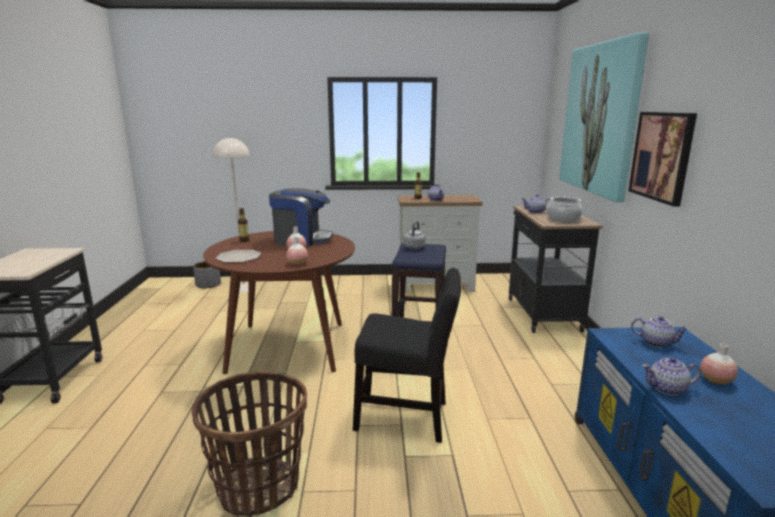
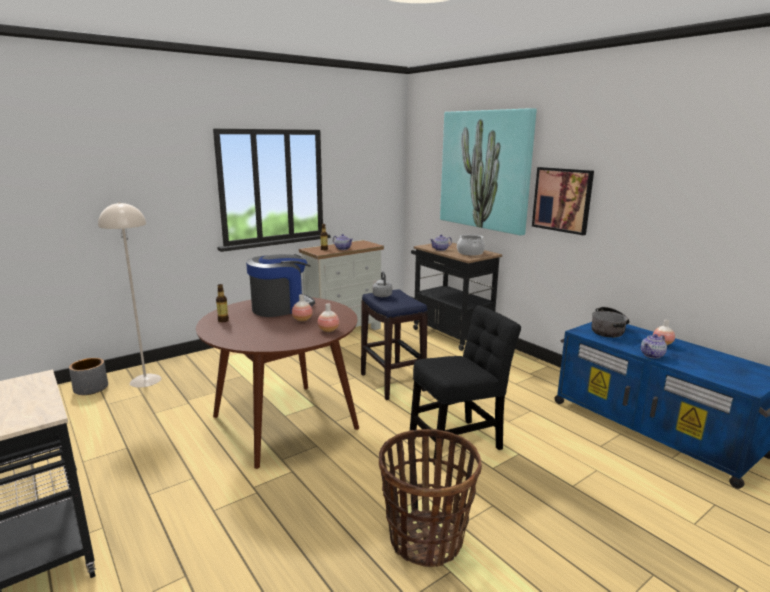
camera: 35 degrees left, 0 degrees up
plate [216,250,261,263] -> none
teapot [631,316,689,348] -> cooking pot [591,307,630,338]

